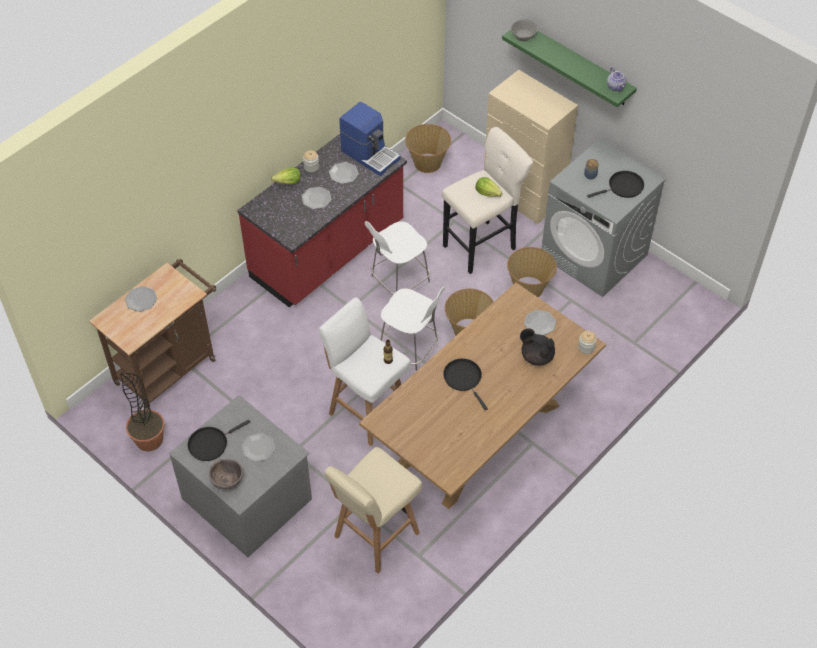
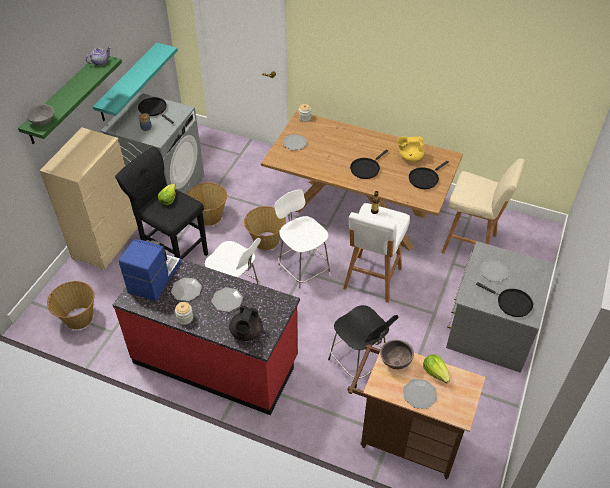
camera: 110 degrees left, 5 degrees down
potted plant [120,373,164,451] -> none
brown bowl [209,459,243,490] -> brown bowl moved to [380,340,414,369]
lettuce [271,167,301,184] -> lettuce moved to [423,354,450,383]
white chair [379,287,445,372] -> white chair turned 45 degrees counterclockwise [274,189,331,292]
beige stool [442,127,533,274] -> black stool [115,147,208,259]
black teapot [520,329,555,366] -> black teapot moved to [229,306,263,341]
none -> turquoise shelf [93,43,178,121]
none -> black chair [328,305,398,388]
none -> yellow teapot [397,136,425,162]
none -> black frying pan [409,161,449,189]

